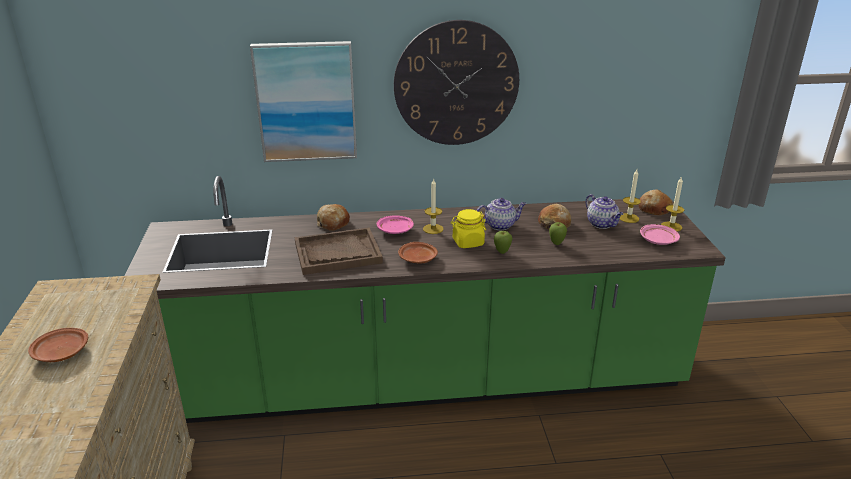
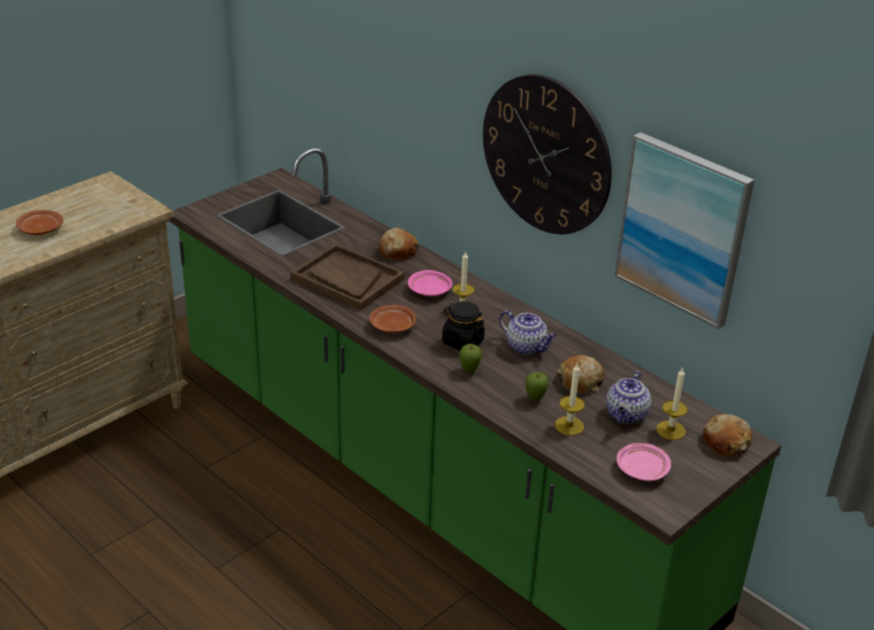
camera: 50 degrees right, 5 degrees up
picture [250,41,357,162] -> picture moved to [614,132,754,329]
yellow jar [451,209,486,248] -> black jar [442,301,485,350]
candle [661,176,684,231] -> candle moved to [555,364,585,436]

